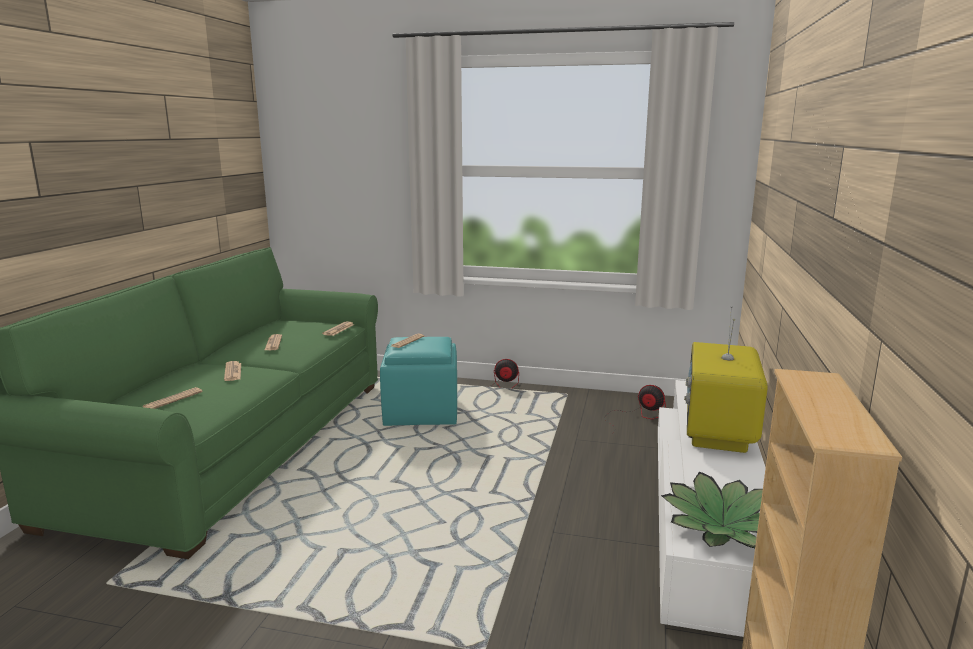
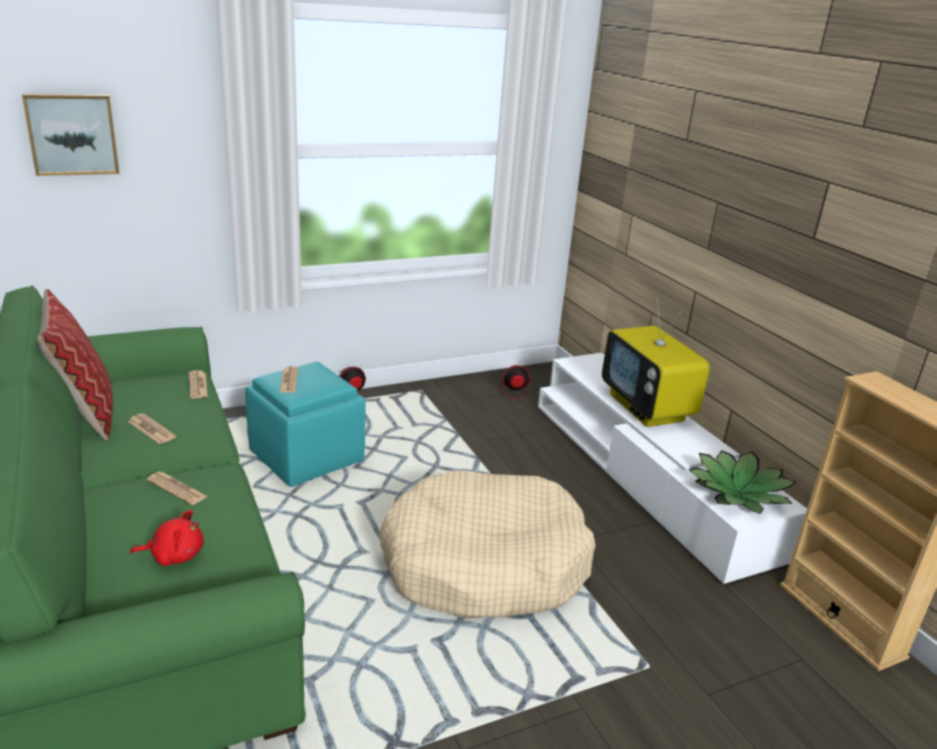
camera: 40 degrees left, 10 degrees up
newspaper [143,387,203,409] -> red plush toy [130,510,204,566]
none -> picture [22,94,119,176]
none -> pillow [37,289,113,441]
none -> beige dog bed [380,470,596,618]

